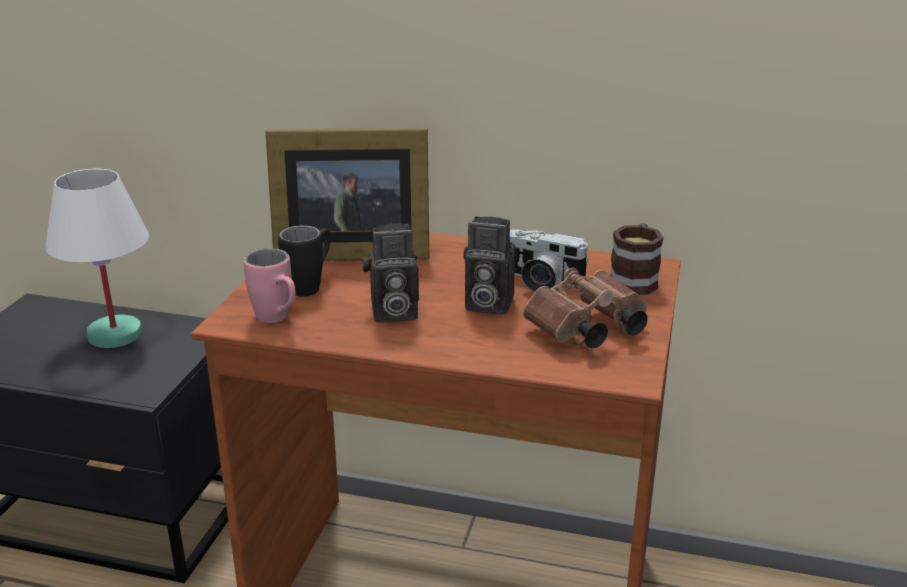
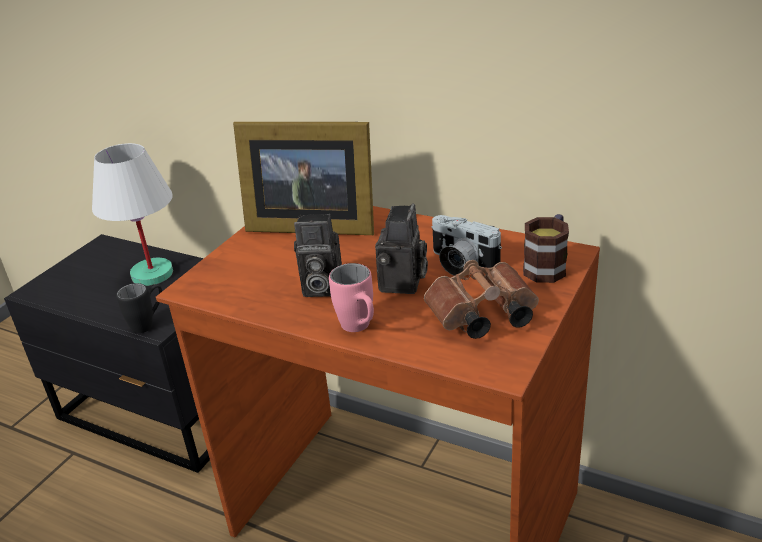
camera: 15 degrees right, 5 degrees up
pink mug [243,248,296,323] -> pink mug moved to [329,263,374,332]
black mug [278,225,330,296] -> black mug moved to [116,283,162,333]
camera [463,216,515,315] -> camera turned 105 degrees counterclockwise [375,203,428,294]

